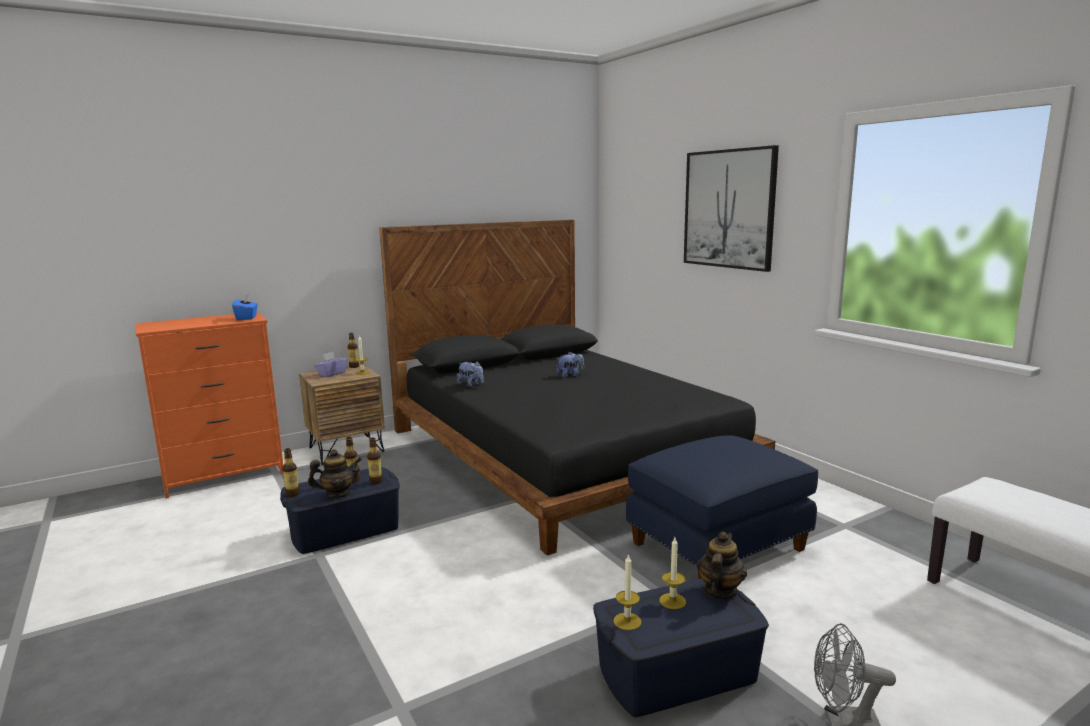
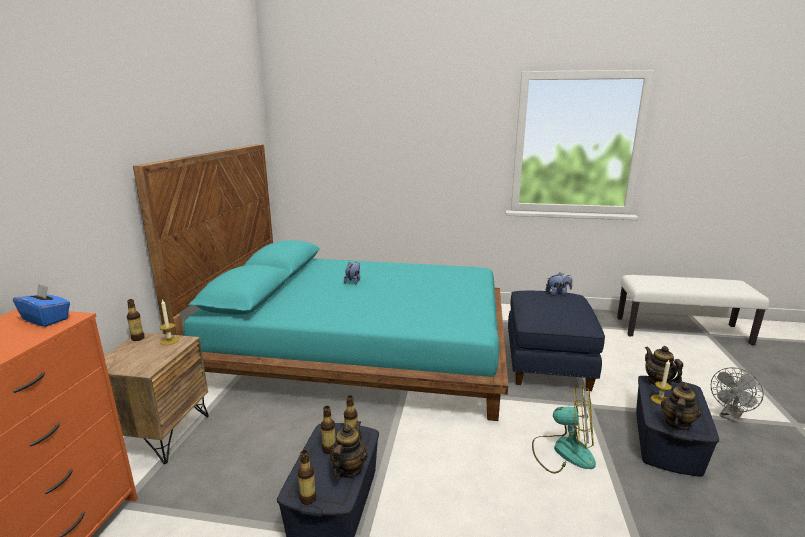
camera: 50 degrees left, 5 degrees up
purple tissue box [315,352,347,377] -> none
black bed [379,219,775,555] -> turquoise bed [133,144,508,421]
plush toy [457,361,484,387] -> plush toy moved to [546,273,572,296]
candle [614,554,641,630] -> teapot [661,383,701,430]
picture [684,145,779,272] -> none
none -> fan [532,385,596,473]

